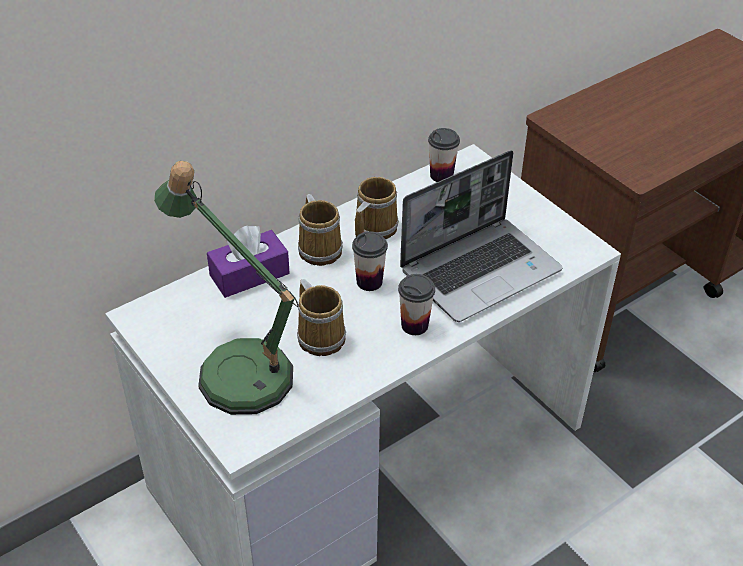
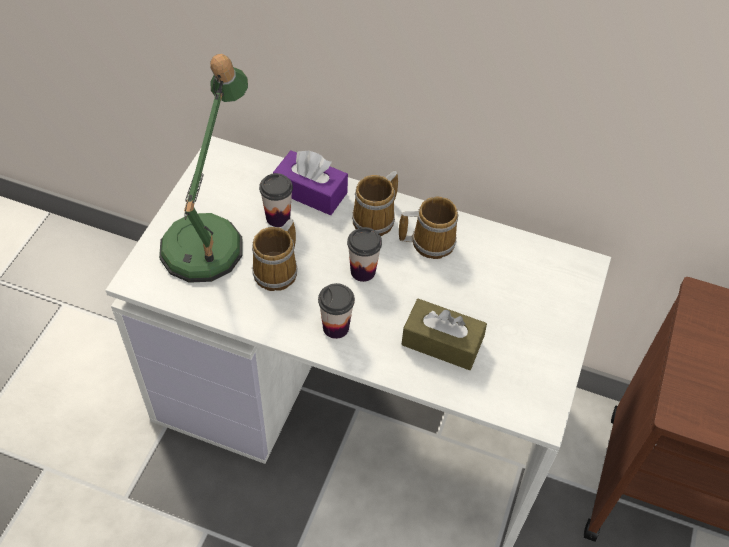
camera: 55 degrees right, 10 degrees up
laptop [400,150,563,322] -> brown tissue box [401,299,487,370]
cup [428,128,460,182] -> cup moved to [259,173,293,227]

